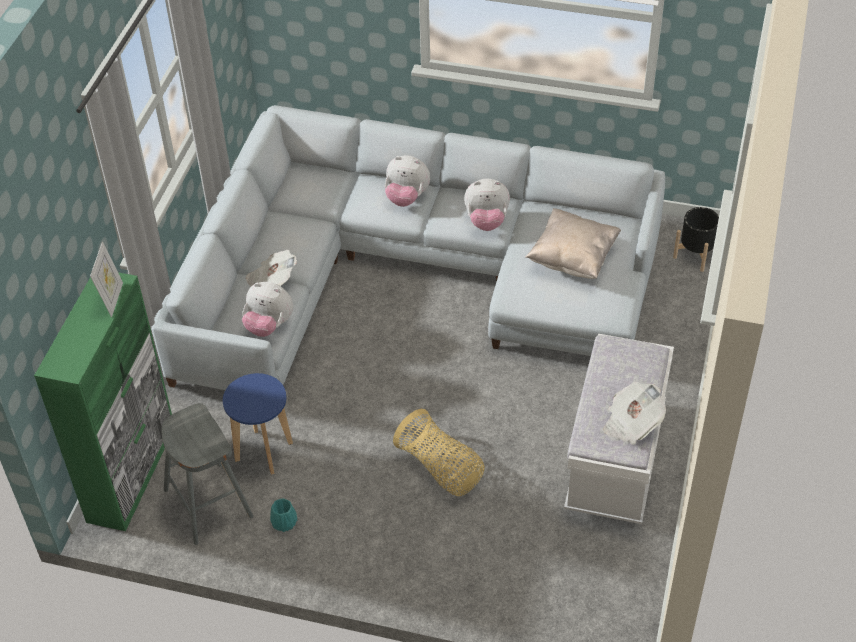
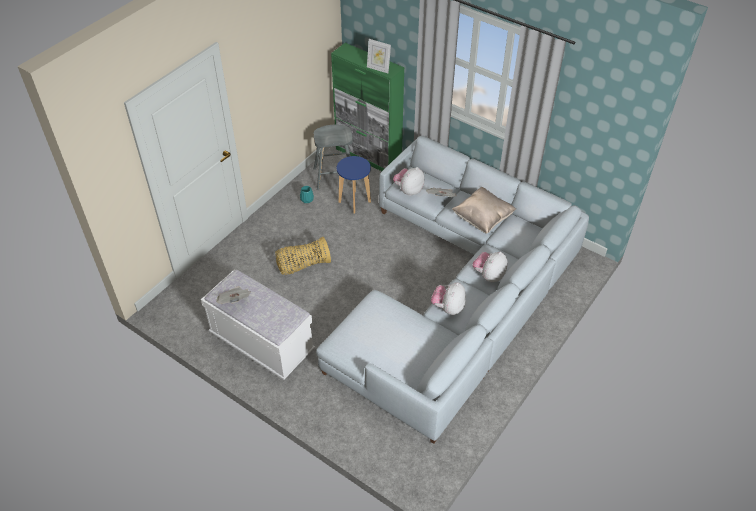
camera: 110 degrees right, 0 degrees up
beige pillow [526,208,621,279] -> beige pillow moved to [452,187,516,234]
black planter [673,207,719,272] -> none

